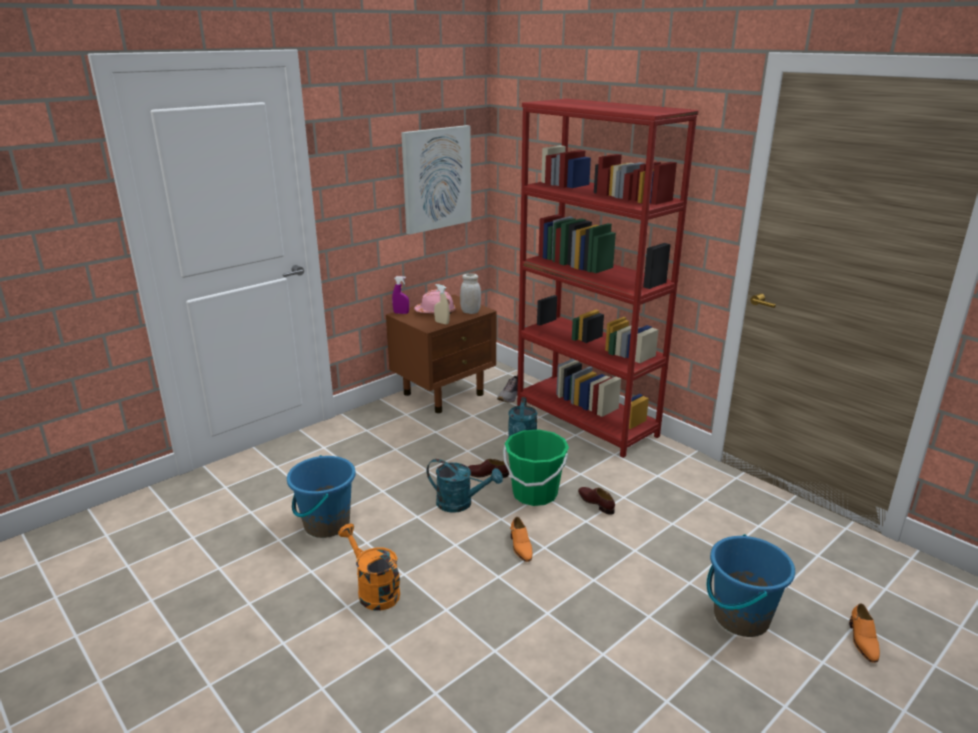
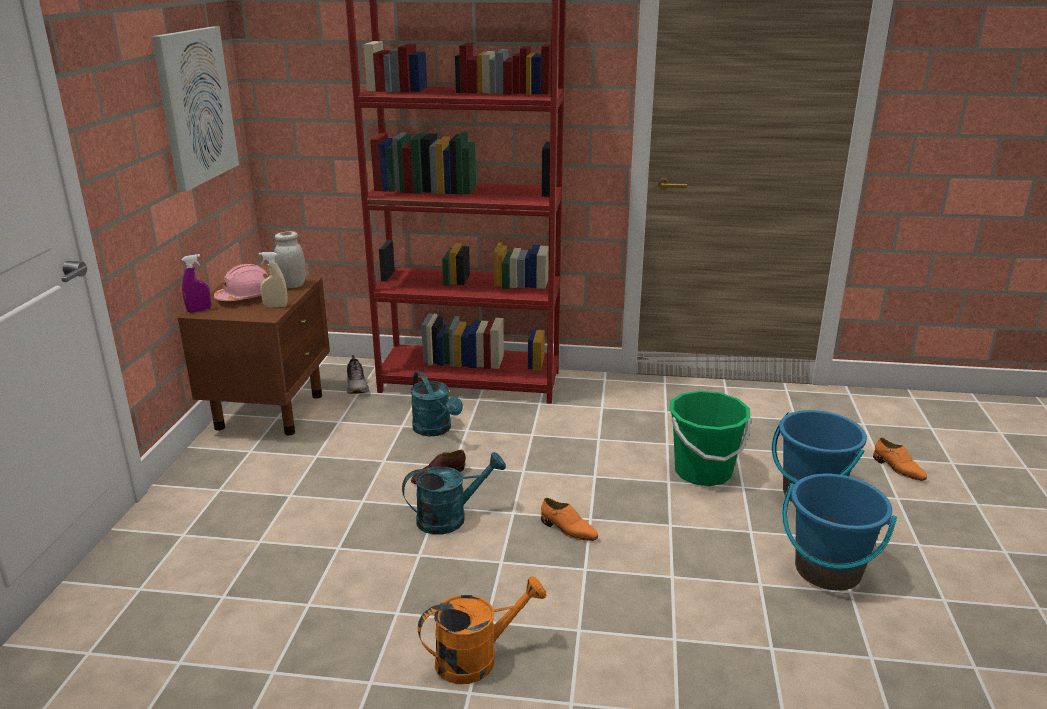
camera: 40 degrees left, 0 degrees up
blue bucket [287,455,356,538] -> blue bucket moved to [782,474,897,591]
orange watering can [338,524,400,611] -> orange watering can turned 150 degrees clockwise [418,576,547,684]
green bucket [503,429,569,506] -> green bucket moved to [669,391,750,486]
brown shoe [578,487,615,515] -> none

